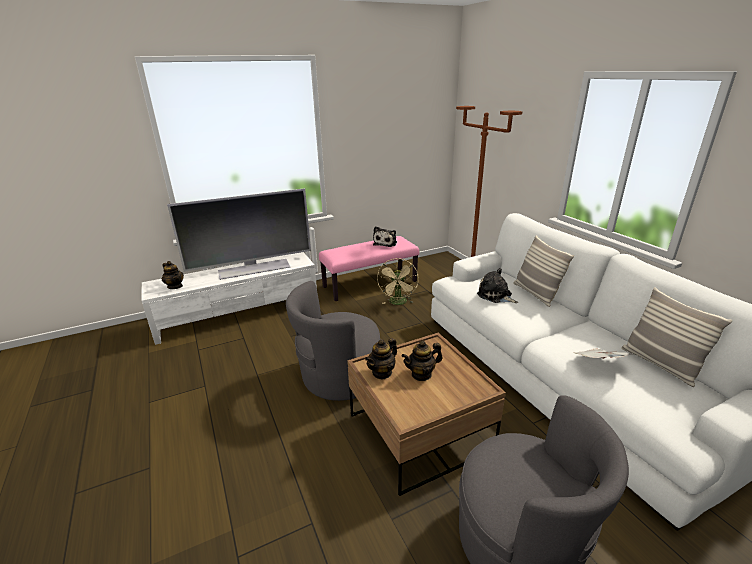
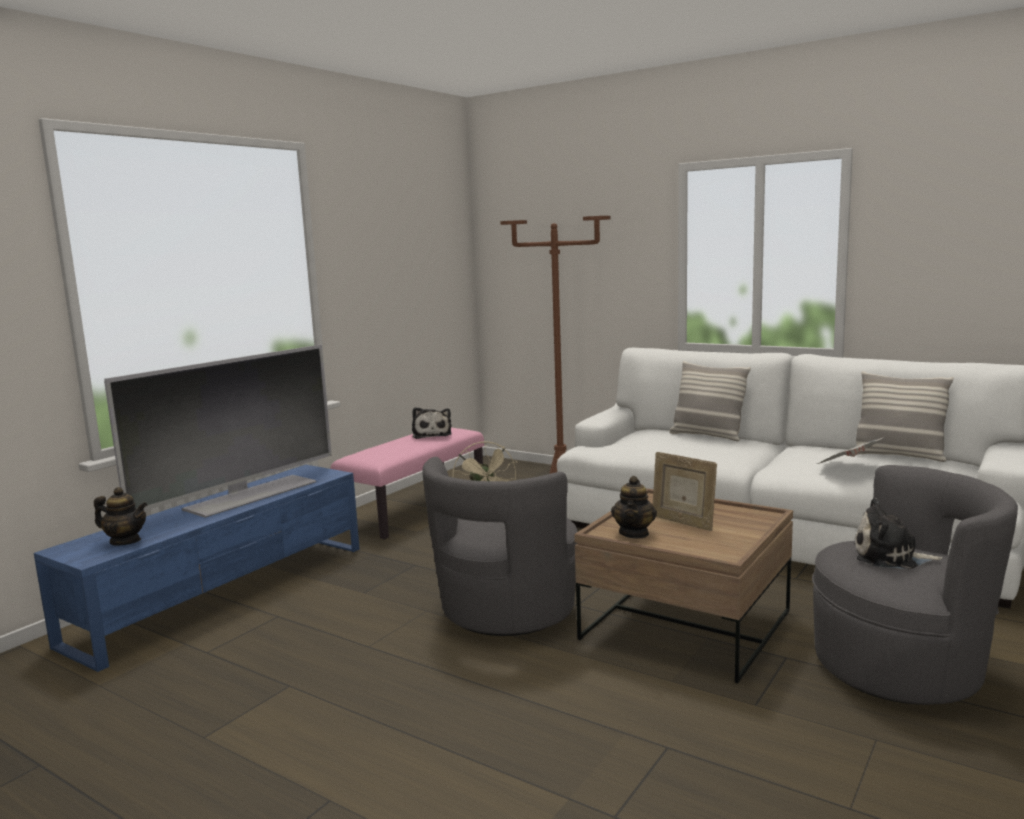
camera: 30 degrees left, 15 degrees down
white tv stand [141,252,317,345] -> blue tv stand [34,465,360,672]
teapot [402,341,443,381] -> picture frame [653,452,717,531]
plush toy [477,268,518,303] -> plush toy moved to [854,498,943,569]

